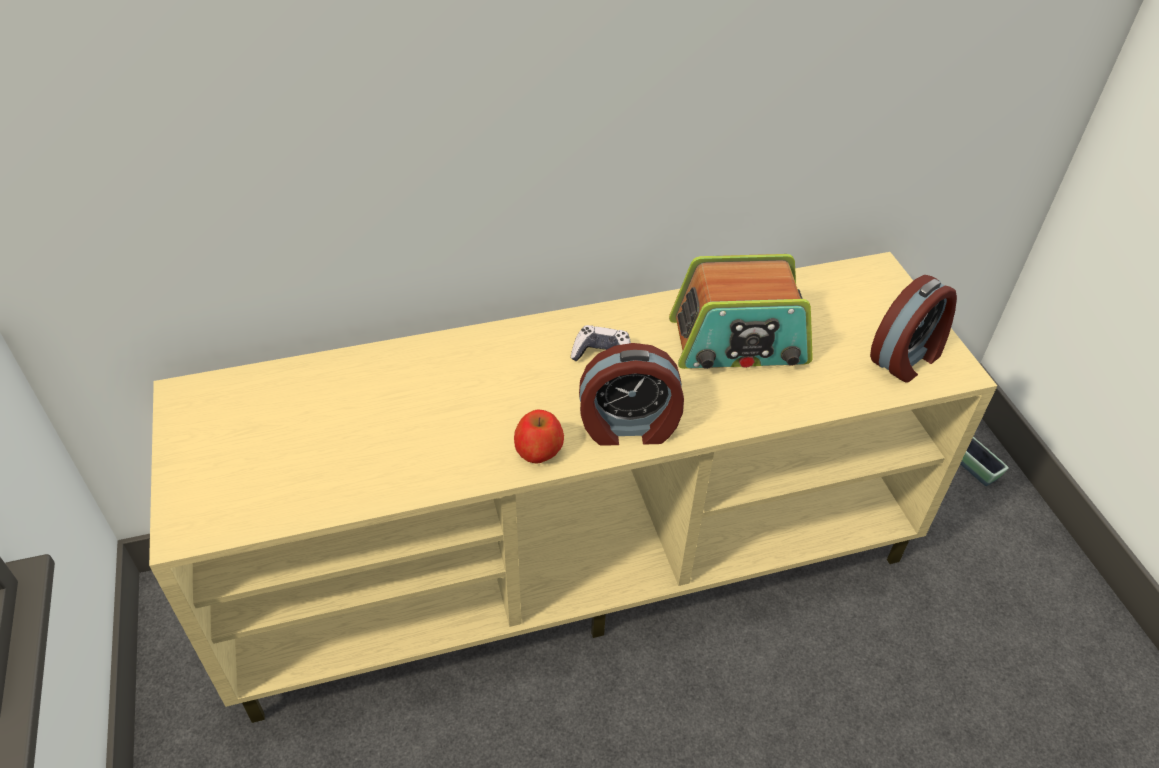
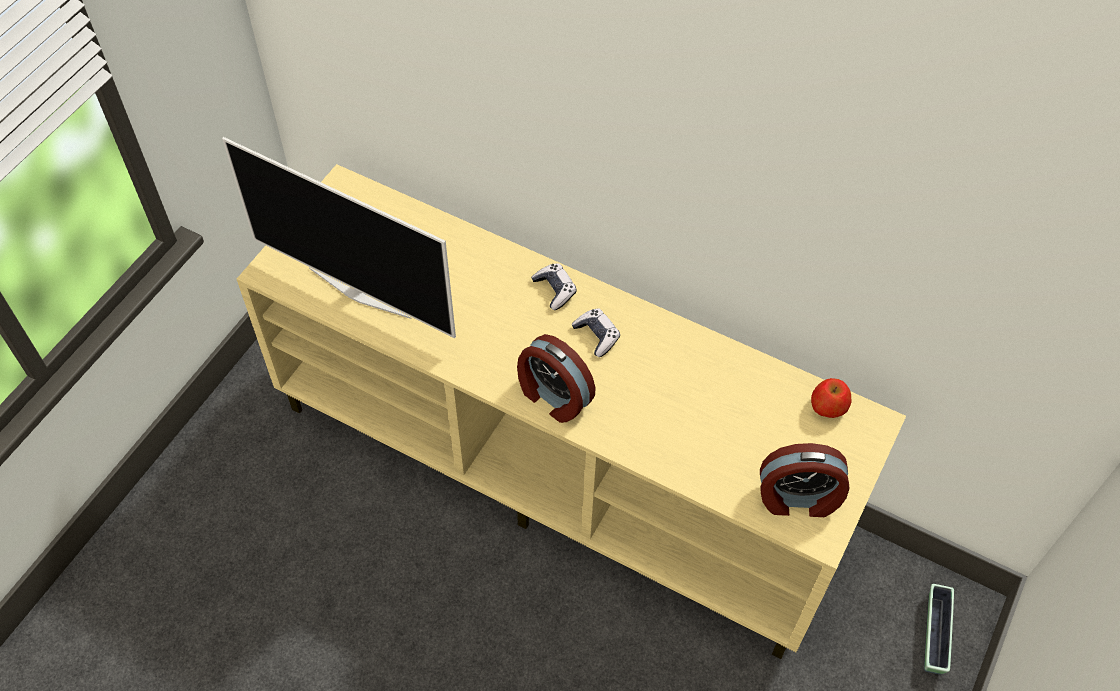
camera: 45 degrees right, 10 degrees up
apple [514,409,564,464] -> apple moved to [811,378,852,418]
radio [669,254,813,369] -> none
none -> television [222,137,456,338]
none -> game controller [531,263,577,310]

